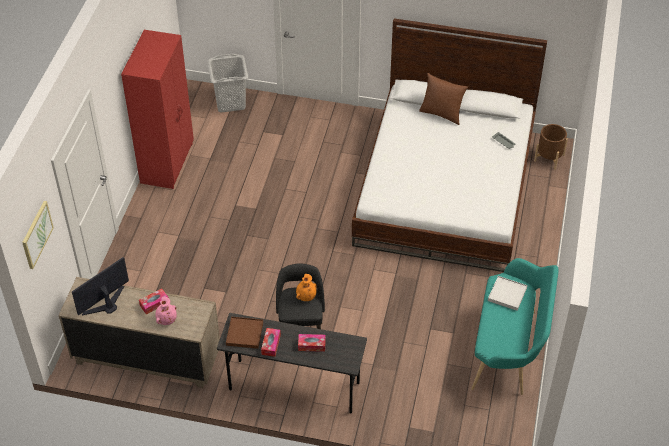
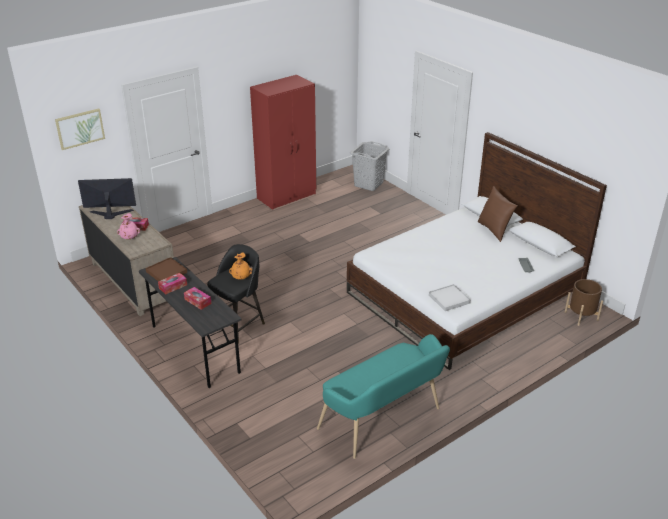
camera: 40 degrees right, 15 degrees down
white tray [488,276,528,311] -> white tray moved to [429,284,471,311]

